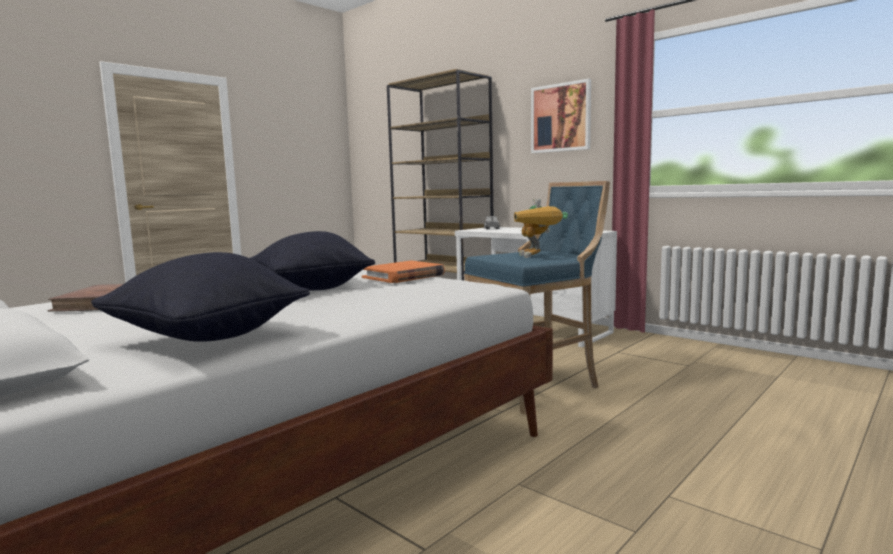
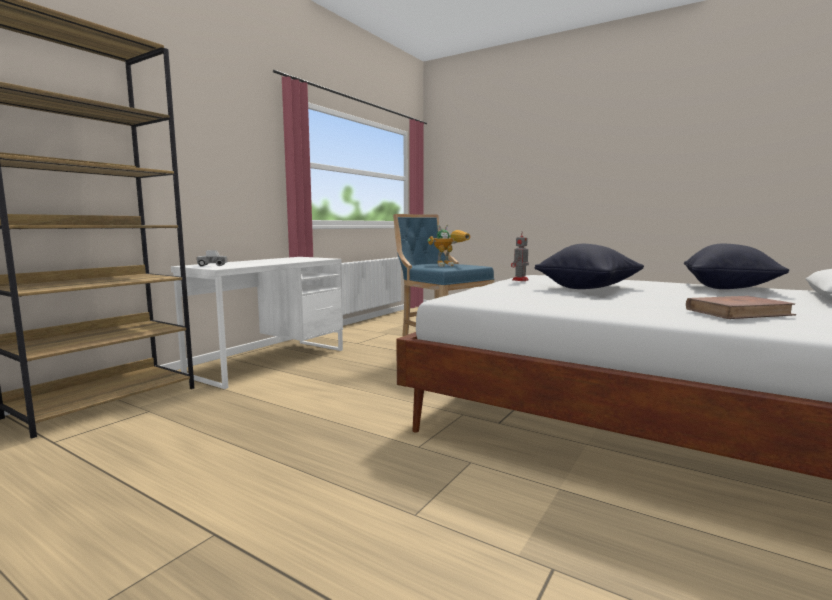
camera: 100 degrees left, 0 degrees up
orange book [362,260,445,283] -> toy robot [511,231,529,281]
picture [531,79,591,153] -> none

